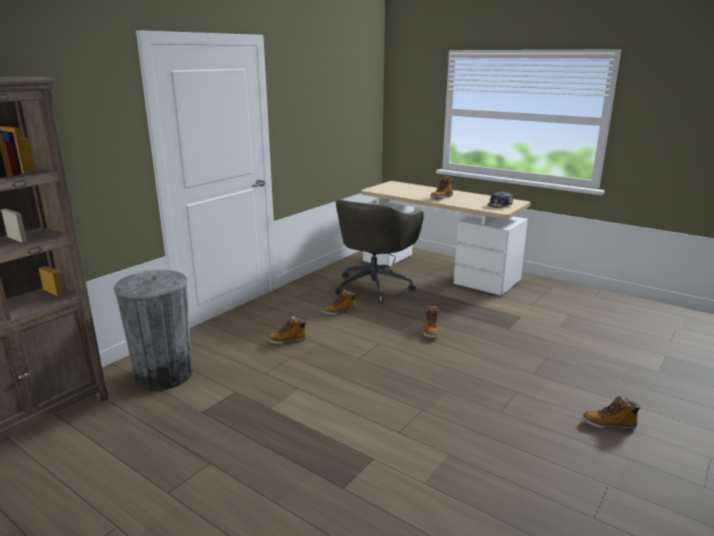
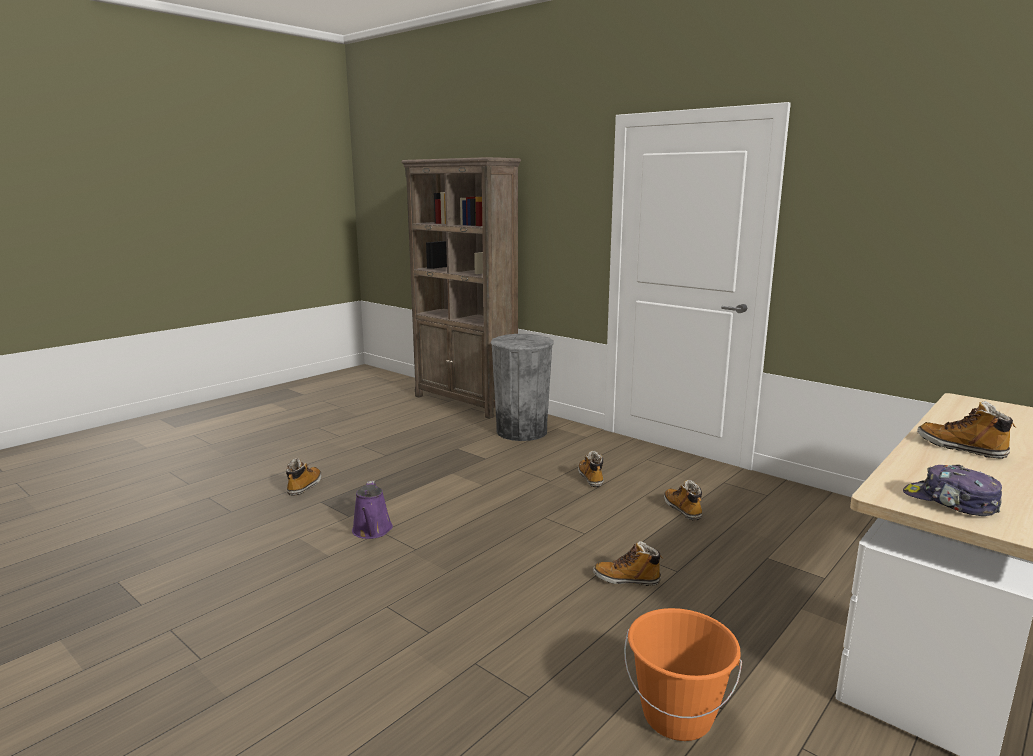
camera: 95 degrees right, 5 degrees down
grey office chair [335,200,424,304] -> none
boot [582,396,641,430] -> boot moved to [286,458,321,496]
none -> purple watering can [352,481,393,539]
none -> orange bucket [624,608,742,741]

